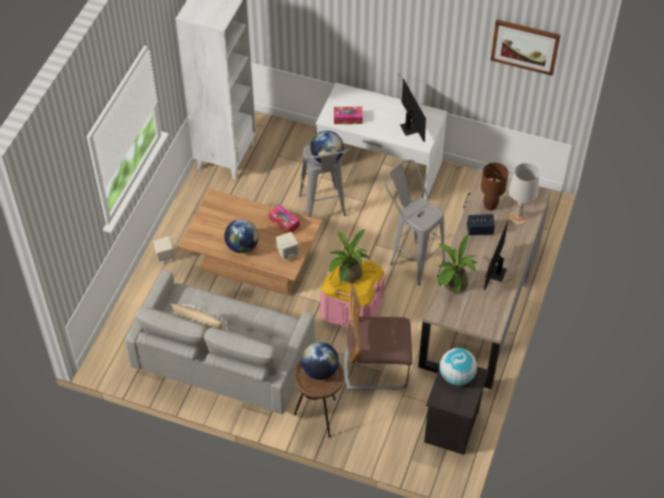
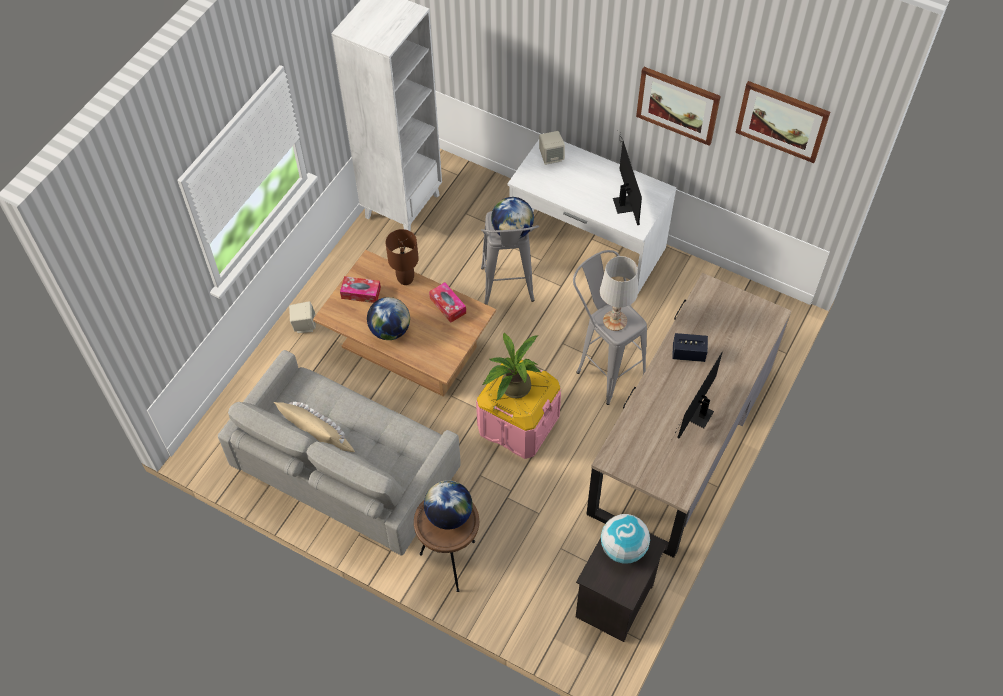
camera: 10 degrees right, 5 degrees up
beige speaker [276,232,299,261] -> beige speaker moved to [539,131,565,165]
tissue box [334,107,362,124] -> tissue box moved to [340,276,381,303]
chair [344,284,412,390] -> none
potted plant [438,234,477,294] -> none
brown table lamp [481,163,508,210] -> brown table lamp moved to [386,229,419,285]
white table lamp [509,163,539,225] -> white table lamp moved to [600,256,638,331]
none -> picture [636,67,721,146]

